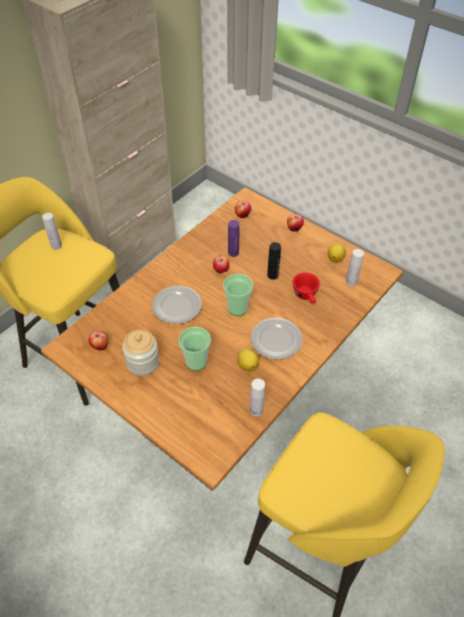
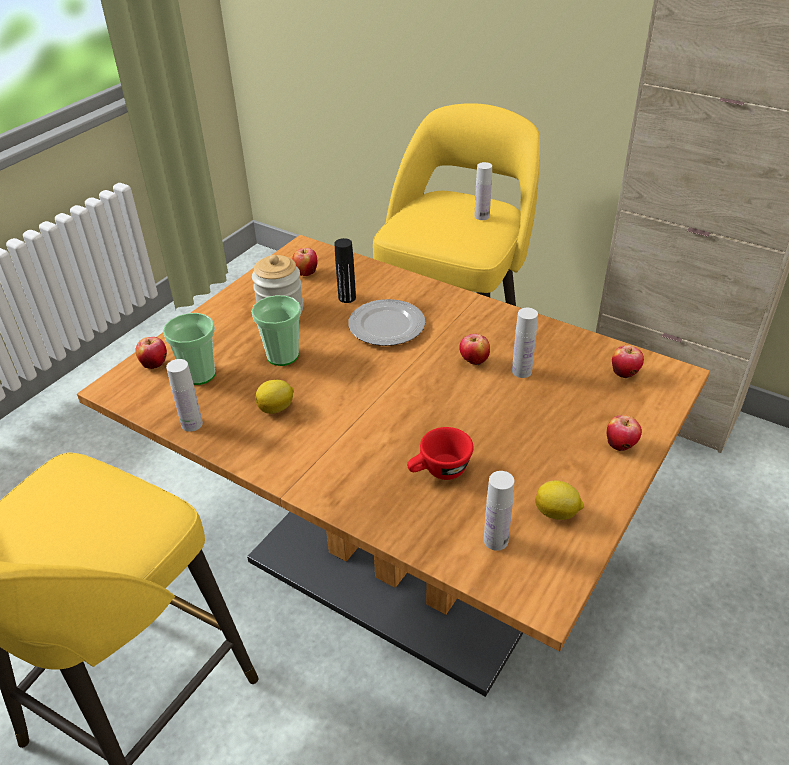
camera: 85 degrees right, 10 degrees down
cup [223,274,253,316] -> cup moved to [163,313,216,385]
purple bottle [228,220,239,257] -> white bottle [512,308,538,378]
plate [251,318,303,359] -> none
black bottle [267,242,281,280] -> black bottle moved to [334,238,356,303]
none -> apple [136,337,167,369]

